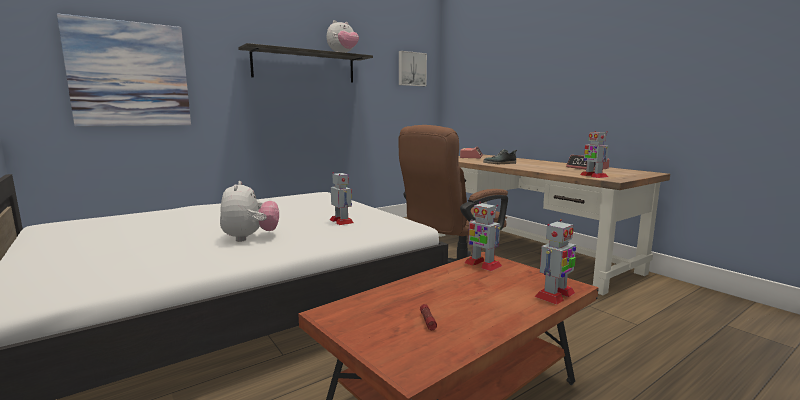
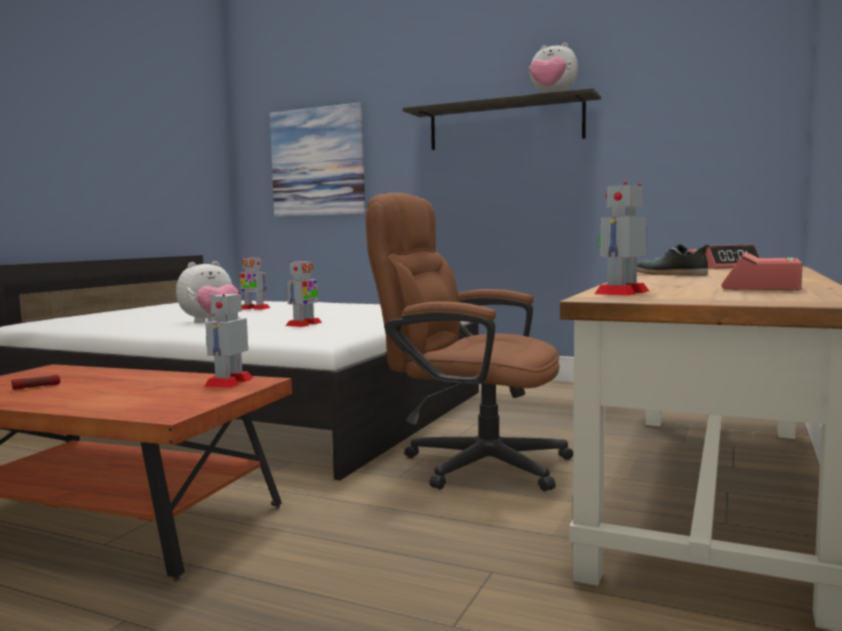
camera: 60 degrees right, 5 degrees down
picture [399,51,427,86] -> none
toy robot [534,219,576,305] -> toy robot moved to [240,256,270,310]

